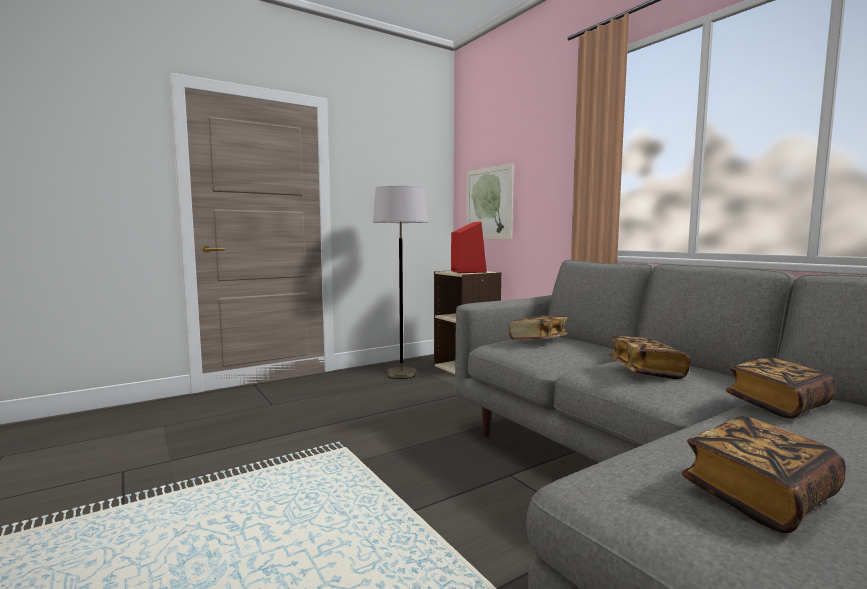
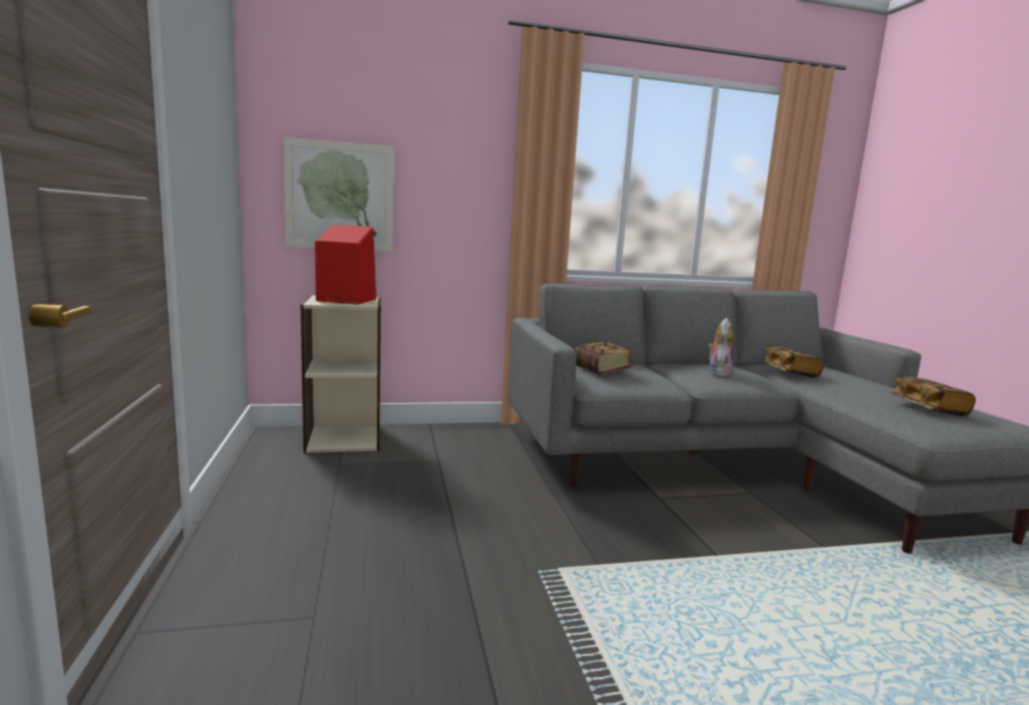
camera: 70 degrees left, 5 degrees up
grey floor lamp [373,186,428,379] -> none
book [609,336,691,379] -> plush toy [708,318,733,377]

